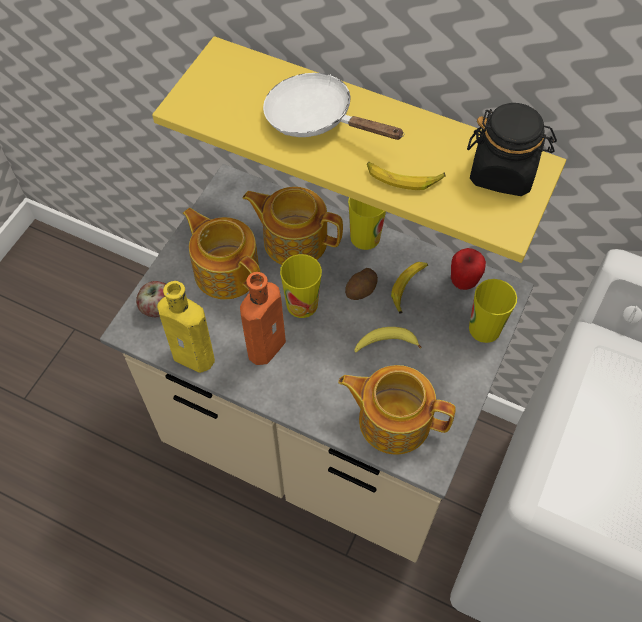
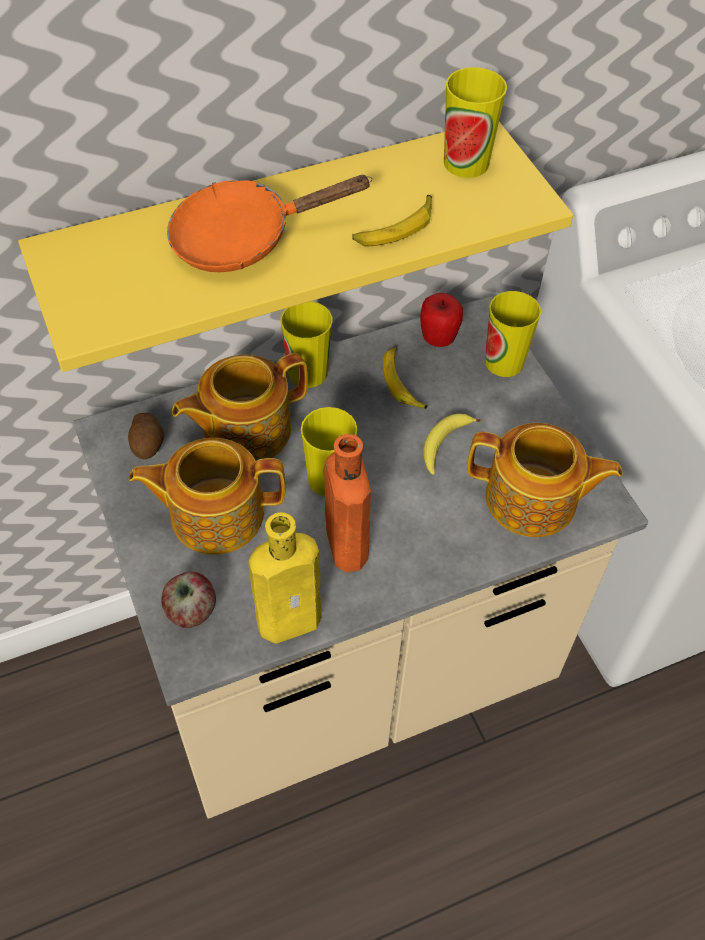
camera: 50 degrees left, 5 degrees down
white frying pan [263,73,405,140] -> orange frying pan [167,175,372,272]
teapot [338,365,456,454] -> teapot turned 135 degrees counterclockwise [467,423,623,537]
potato [345,268,378,300] -> potato moved to [128,413,164,459]
black jar [467,103,557,196] -> cup [444,67,507,178]

